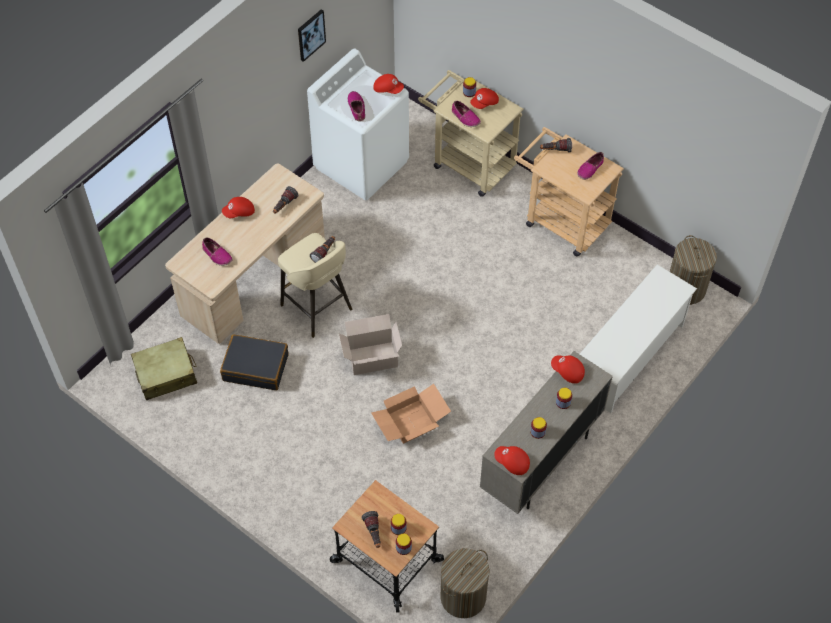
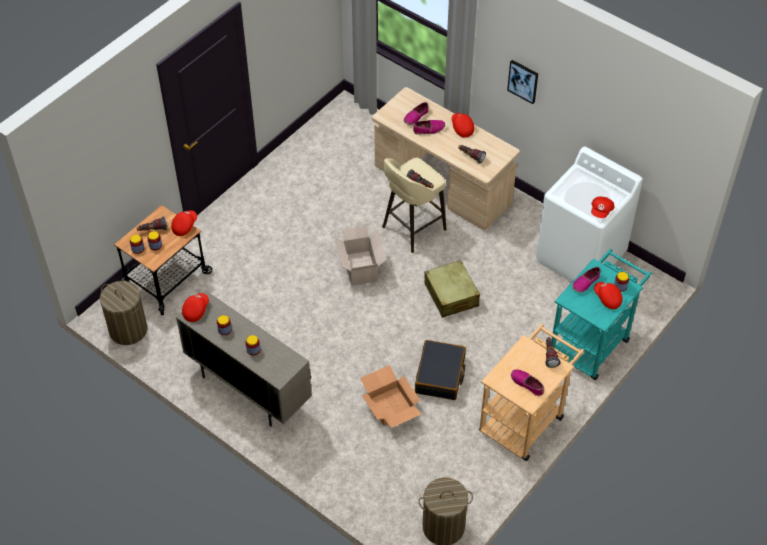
camera: 90 degrees right, 5 degrees down
beige suitcase [131,337,197,400] -> beige suitcase moved to [424,260,480,318]
black suitcase [220,334,288,390] -> black suitcase moved to [415,340,466,400]
picture [298,9,326,62] -> picture moved to [507,60,538,104]
shoe [348,91,365,121] -> shoe moved to [413,120,445,135]
cardboard box [371,384,451,444] -> cardboard box moved to [360,365,422,428]
beige cart [418,70,524,197] -> turquoise cart [552,249,652,380]
red cap [551,355,585,384] -> red cap moved to [171,210,197,236]
white shoe rack [580,264,697,413] -> none

